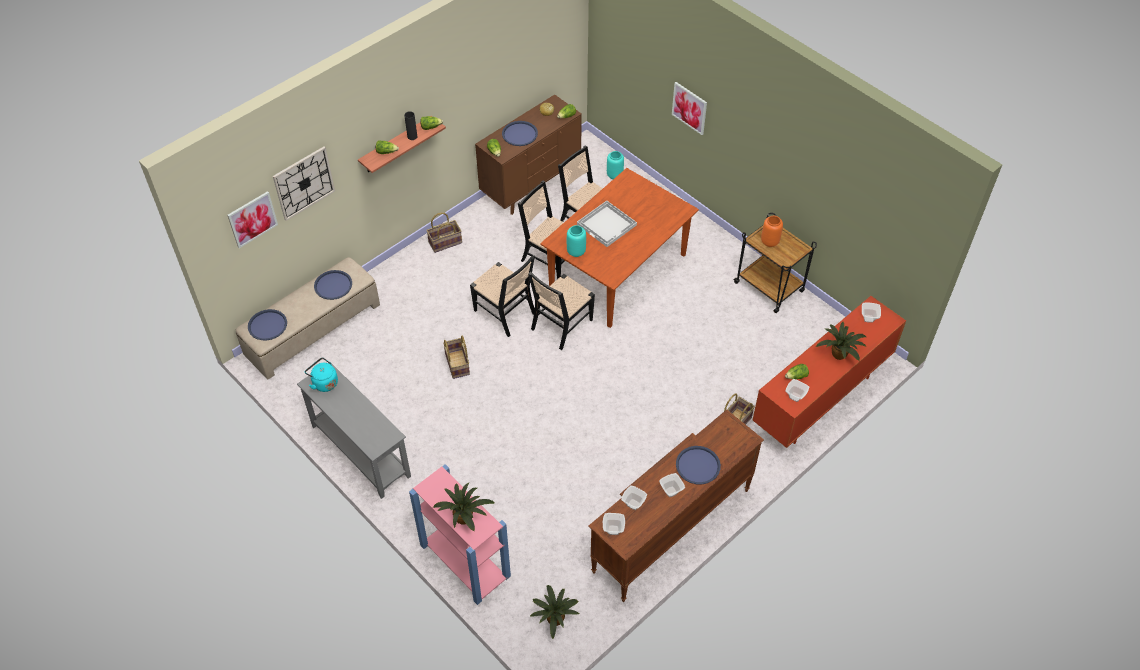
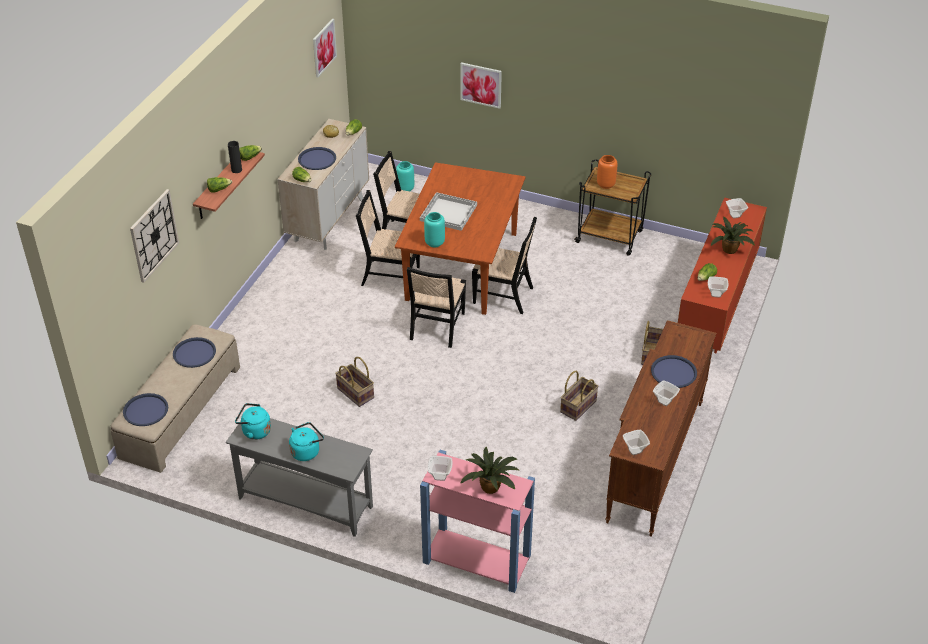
camera: 25 degrees left, 10 degrees down
picture [227,191,278,248] -> picture moved to [313,19,337,77]
basket [426,212,462,253] -> basket moved to [560,371,599,421]
chair [470,256,535,337] -> chair moved to [472,217,537,314]
brown dresser [475,95,582,215] -> white dresser [277,119,369,250]
potted plant [530,585,579,639] -> none
bowl [621,485,647,510] -> bowl moved to [428,456,453,481]
none -> turquoise kettle [289,422,324,461]

